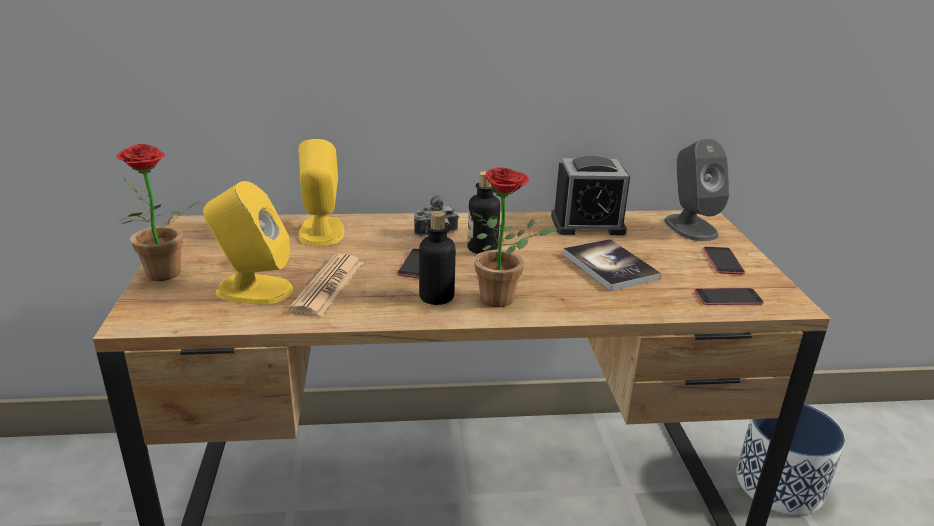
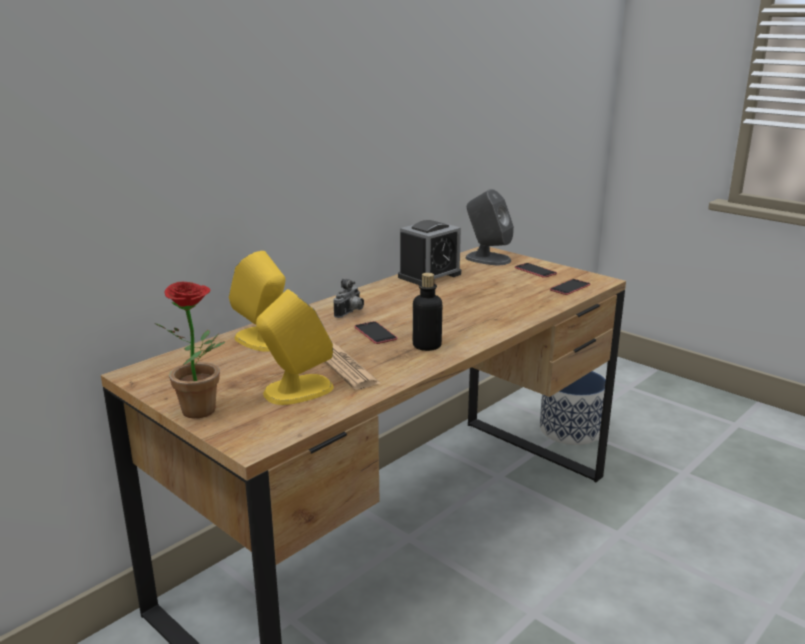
camera: 40 degrees left, 5 degrees down
bottle [467,171,500,254] -> none
potted plant [472,168,557,307] -> none
book [563,239,661,291] -> none

